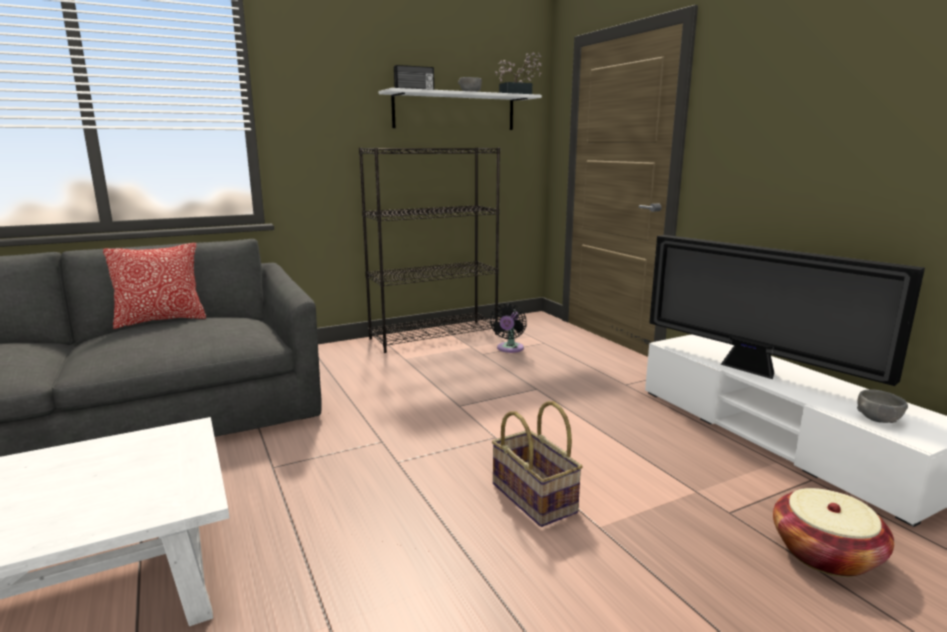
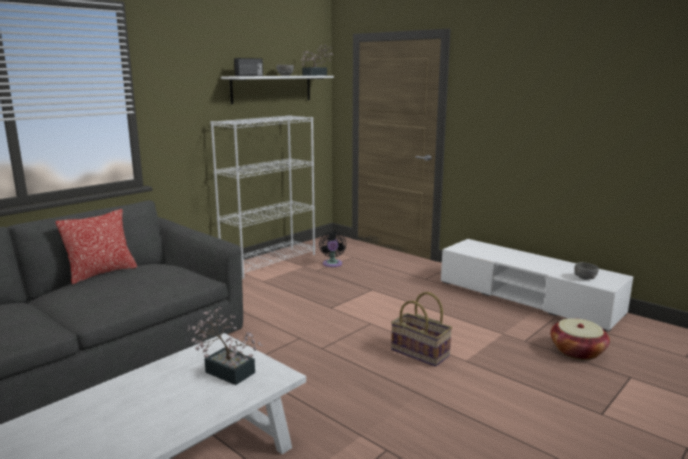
camera: 20 degrees left, 0 degrees up
black bookcase [359,147,500,353] -> white bookcase [210,115,315,279]
television [649,235,925,386] -> none
none -> potted plant [188,307,263,385]

